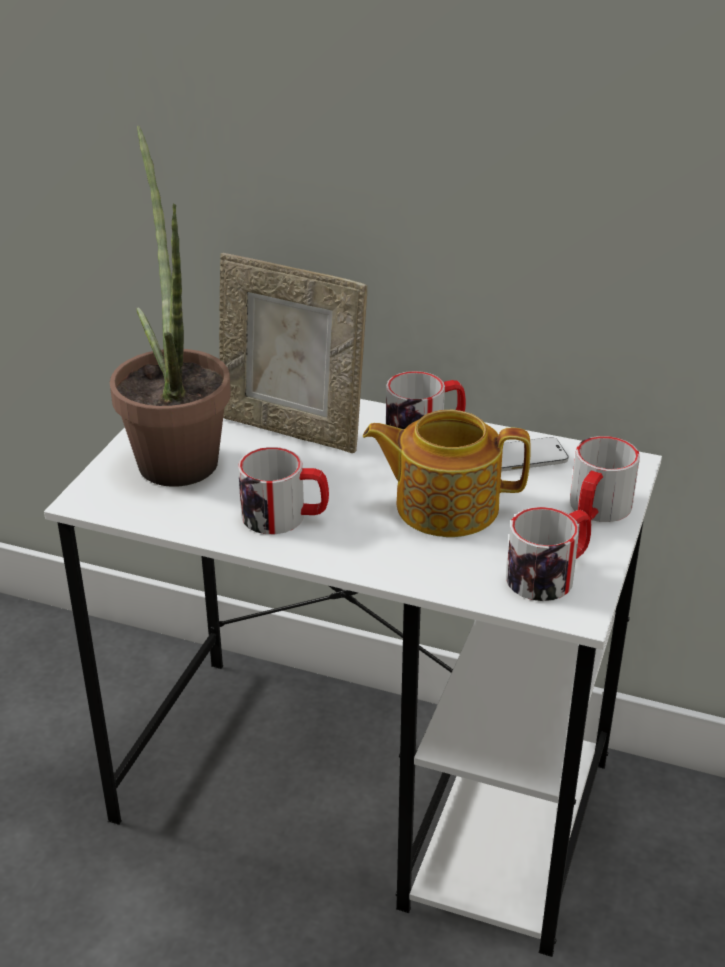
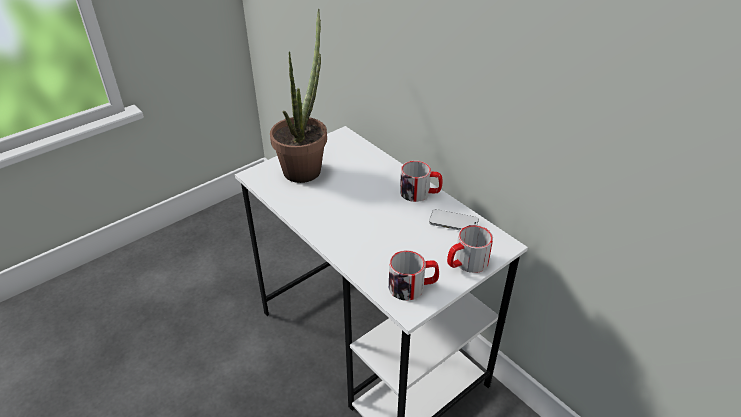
camera: 30 degrees right, 5 degrees up
picture frame [219,253,367,453] -> none
mug [238,447,329,534] -> none
teapot [363,410,531,537] -> none

